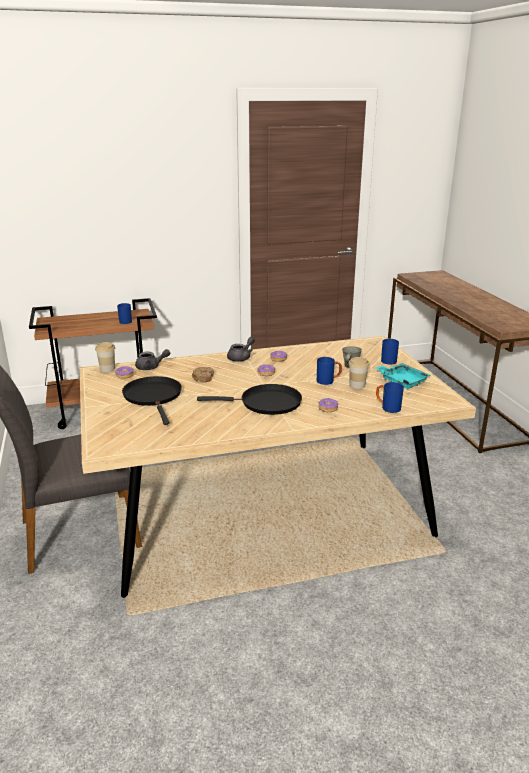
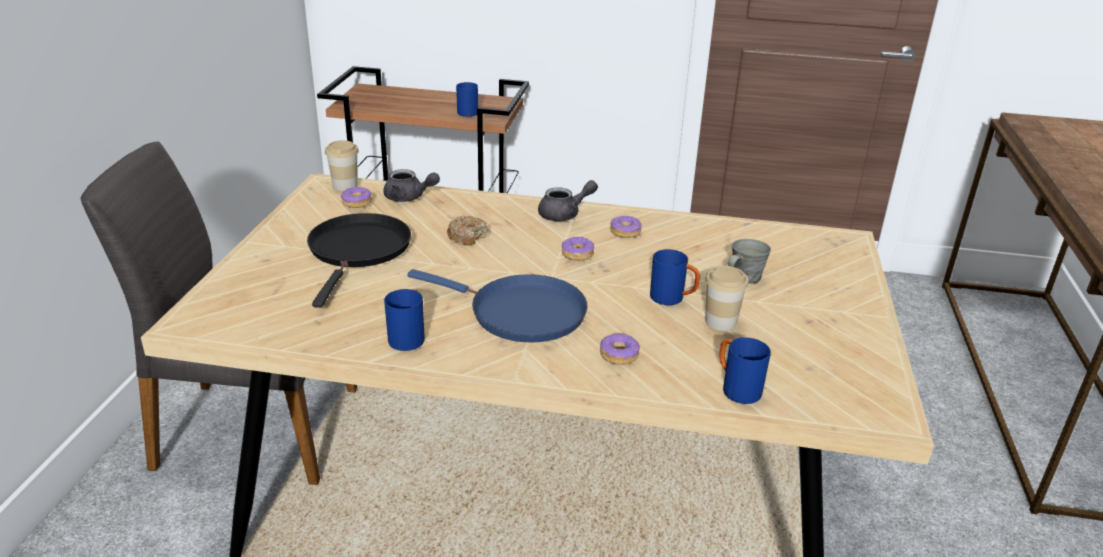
camera: 25 degrees right, 5 degrees up
black frying pan [197,384,302,415] -> blue frying pan [407,269,587,342]
turquoise tray [375,363,431,389] -> none
blue mug [381,339,399,365] -> blue mug moved to [384,289,425,351]

